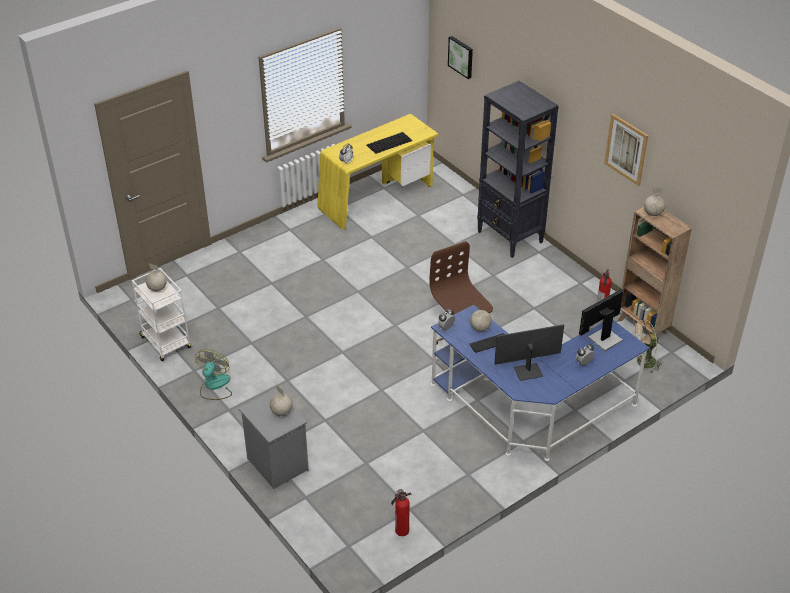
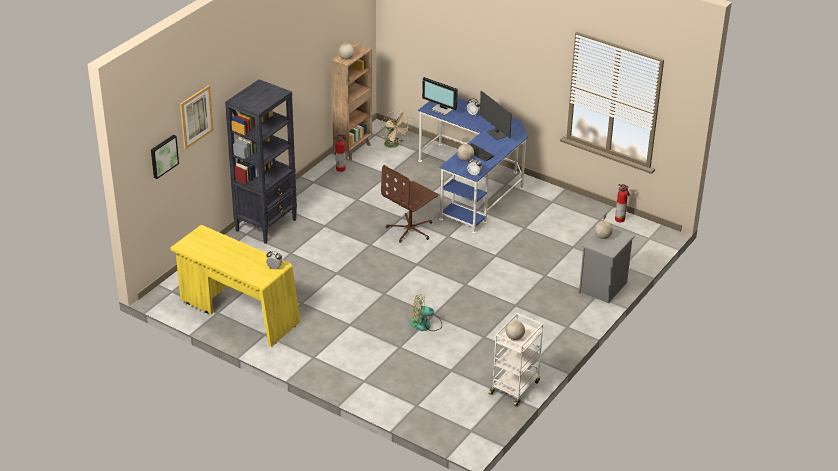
camera: 110 degrees left, 5 degrees down
fan [195,349,232,400] -> fan moved to [410,295,442,331]
keyboard [367,132,413,154] -> none
picture [604,114,648,186] -> picture moved to [180,85,213,149]

